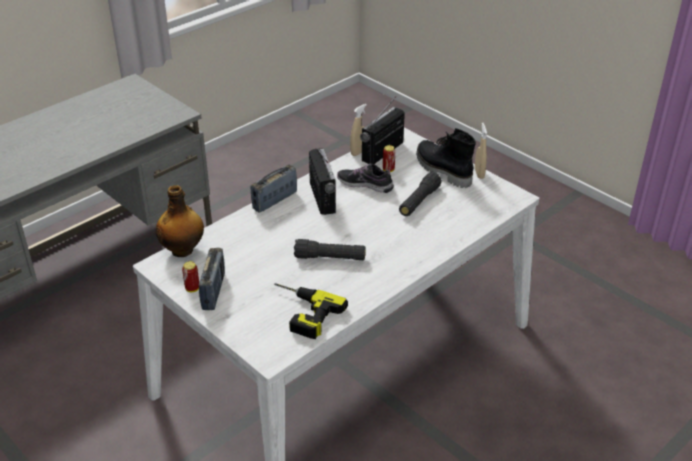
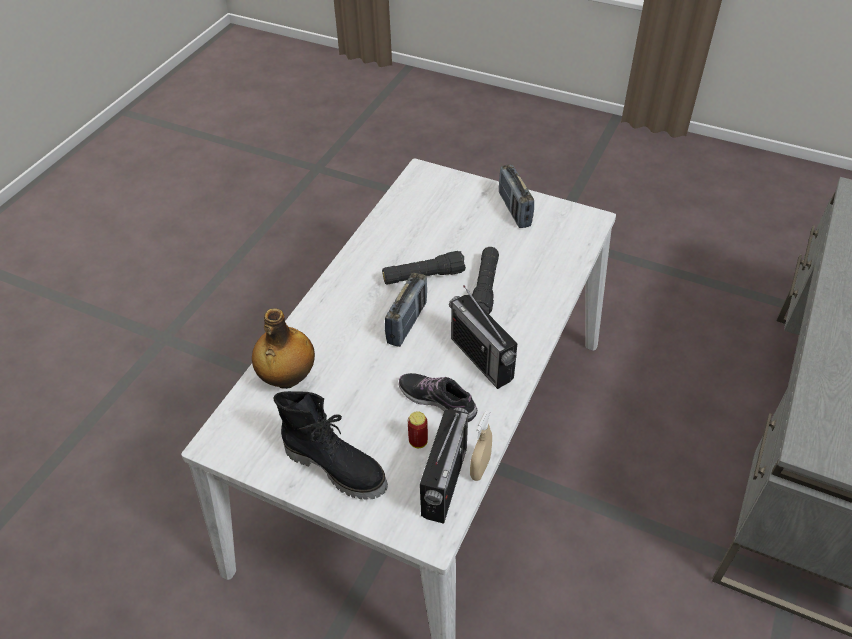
camera: 160 degrees right, 10 degrees up
bottle [156,185,204,257] -> bottle moved to [252,308,315,389]
can [182,261,199,292] -> none
radio [251,165,297,213] -> radio moved to [385,273,427,347]
power drill [274,283,348,339] -> none
shoe [337,164,394,193] -> shoe turned 150 degrees counterclockwise [399,373,477,422]
black flashlight [399,172,442,216] -> black flashlight moved to [472,247,499,314]
beige spray bottle [475,123,487,179] -> none

